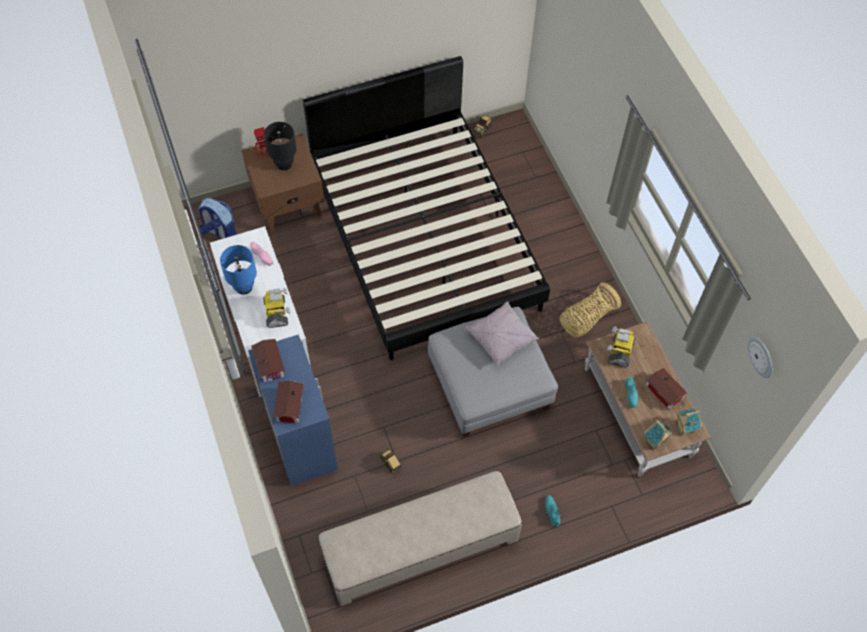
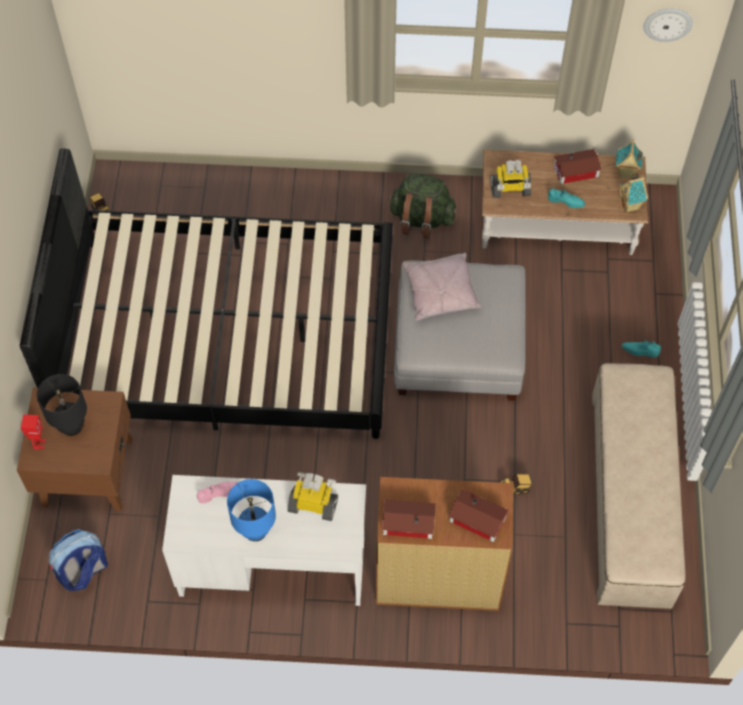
camera: 65 degrees left, 0 degrees up
blue cabinet [248,335,338,486] -> brown cabinet [376,477,513,611]
basket [560,282,621,338] -> green backpack [389,173,456,238]
toy robot [607,326,635,367] -> toy robot turned 45 degrees counterclockwise [490,160,531,198]

